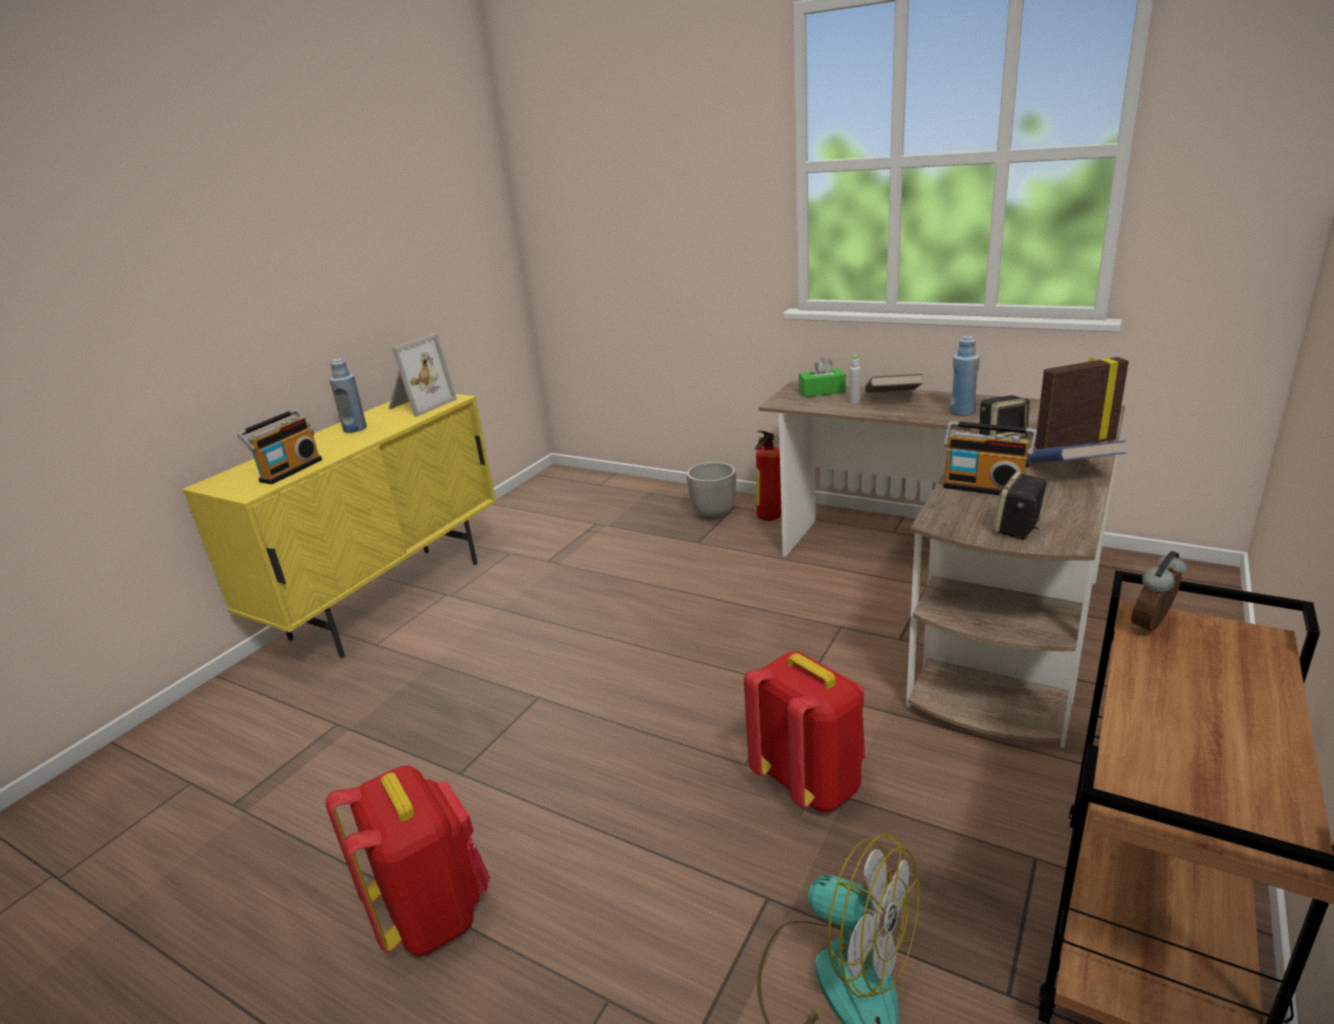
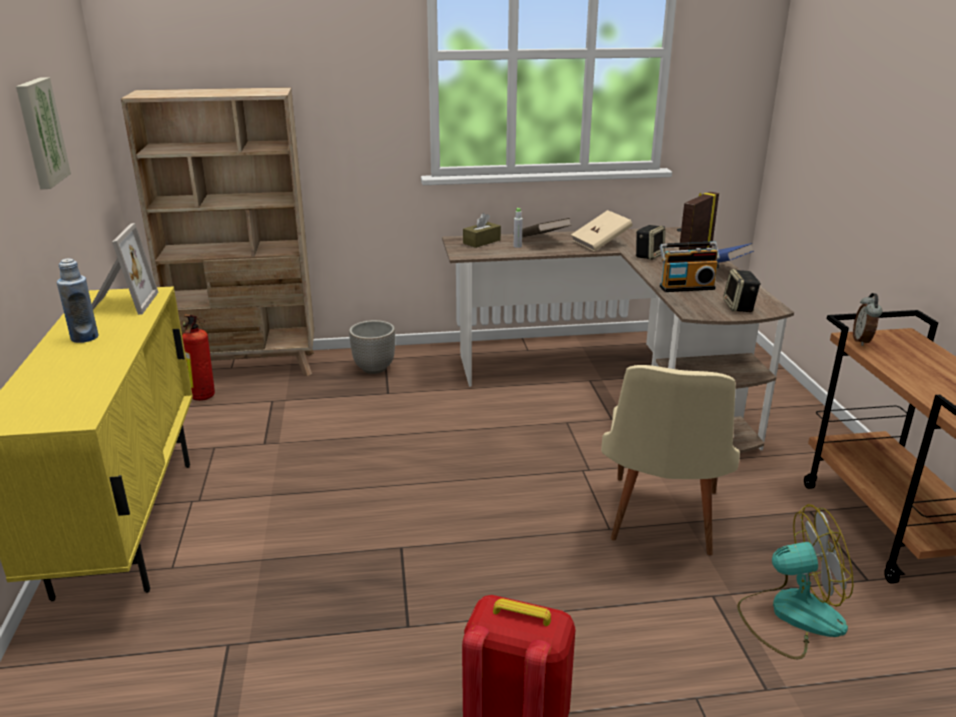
camera: 40 degrees left, 0 degrees up
radio [237,409,322,484] -> none
red backpack [744,651,865,813] -> beige chair [601,365,740,555]
fire extinguisher [755,430,781,521] -> fire extinguisher moved to [182,314,215,401]
green tissue box [799,357,846,397] -> brown tissue box [463,213,501,248]
blue bottle [950,336,980,416] -> beige book [571,210,632,252]
none -> picture [16,77,71,189]
none -> beige bookcase [121,87,314,376]

